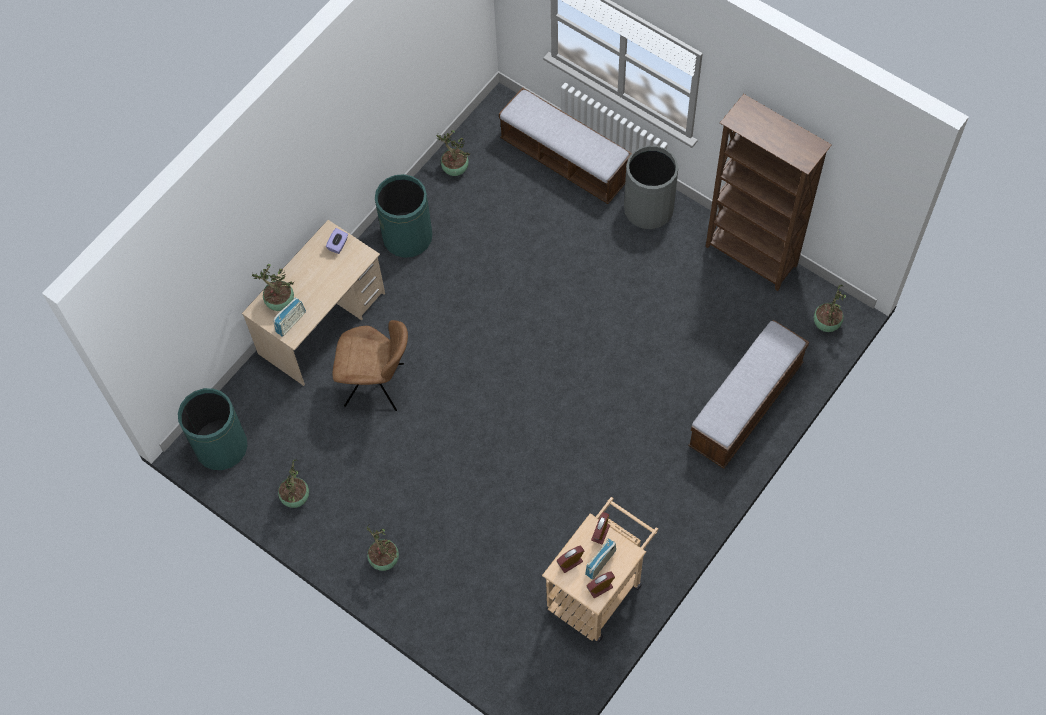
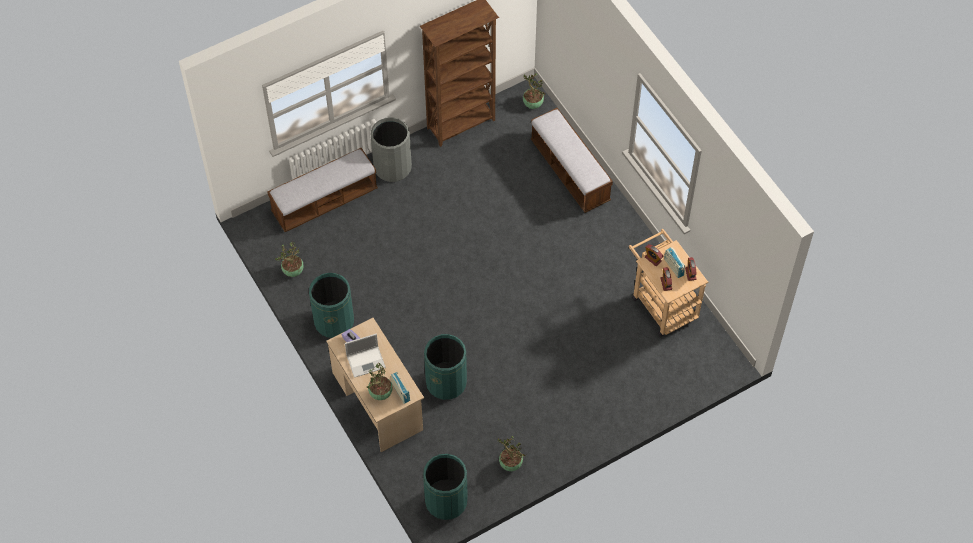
camera: 70 degrees left, 5 degrees down
brown chair [333,320,408,411] -> green trash can [424,334,467,400]
potted plant [366,524,399,571] -> none
none -> laptop [345,334,386,378]

